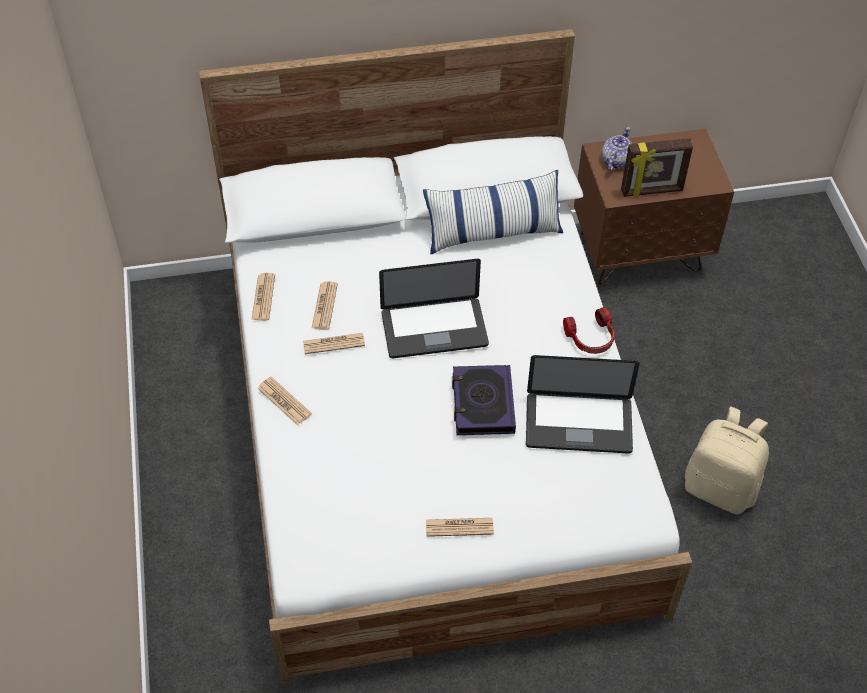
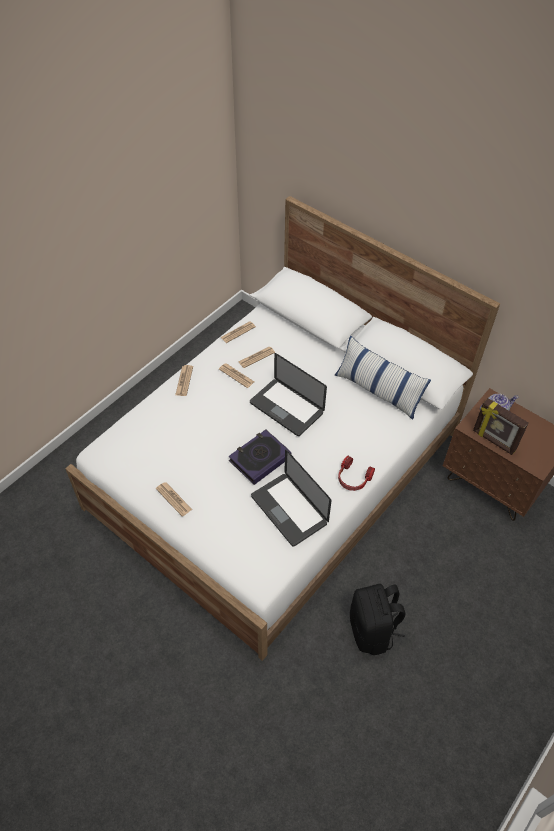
camera: 50 degrees right, 0 degrees up
beige backpack [685,407,769,515] -> black backpack [350,584,405,655]

